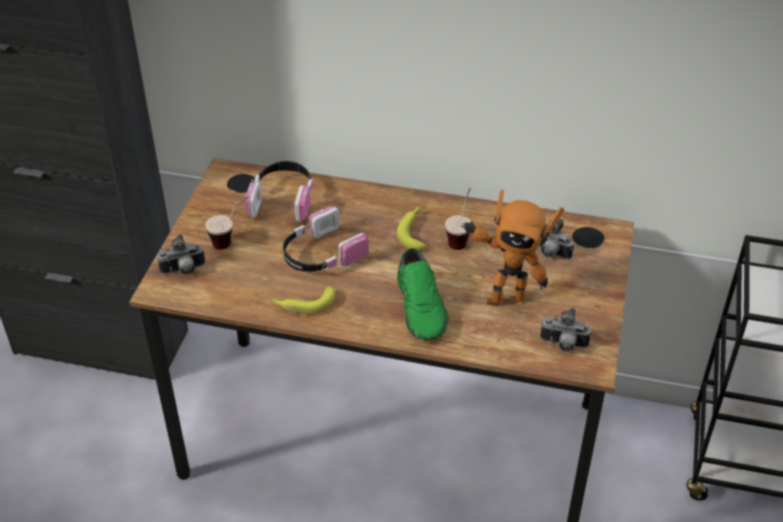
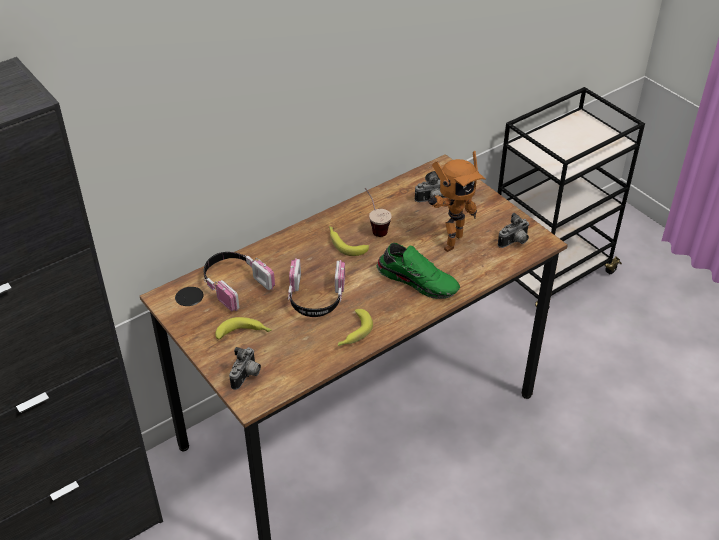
camera: 50 degrees left, 0 degrees up
cup [205,196,249,250] -> banana [215,317,272,340]

